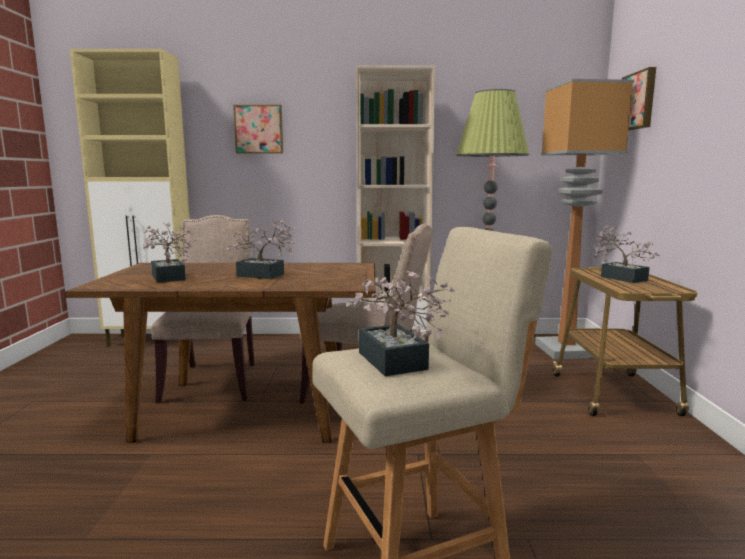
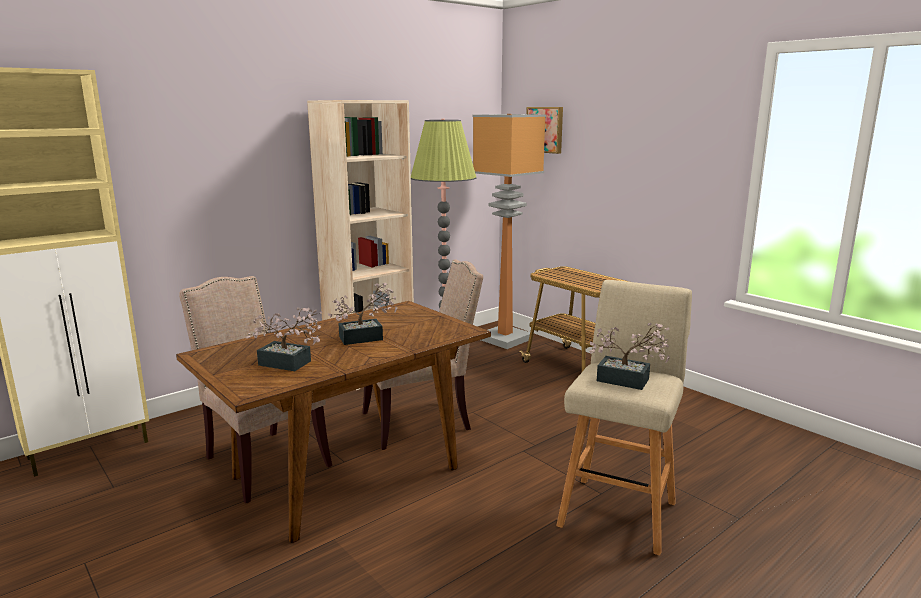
camera: 40 degrees left, 5 degrees up
picture [233,104,283,154] -> none
potted plant [592,225,660,283] -> none

